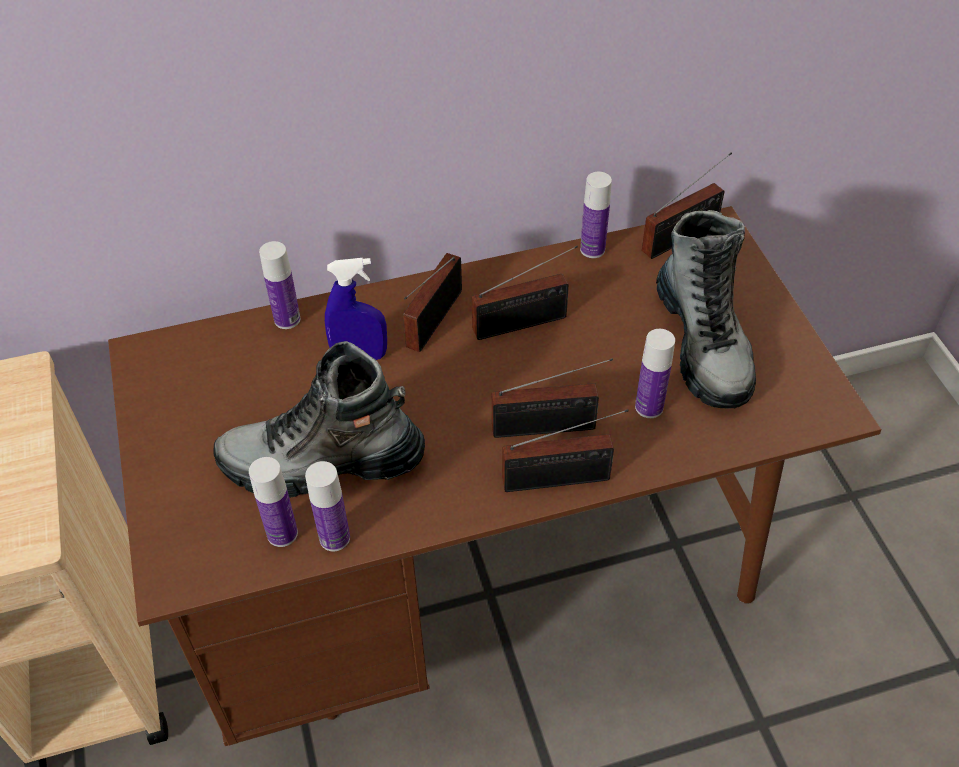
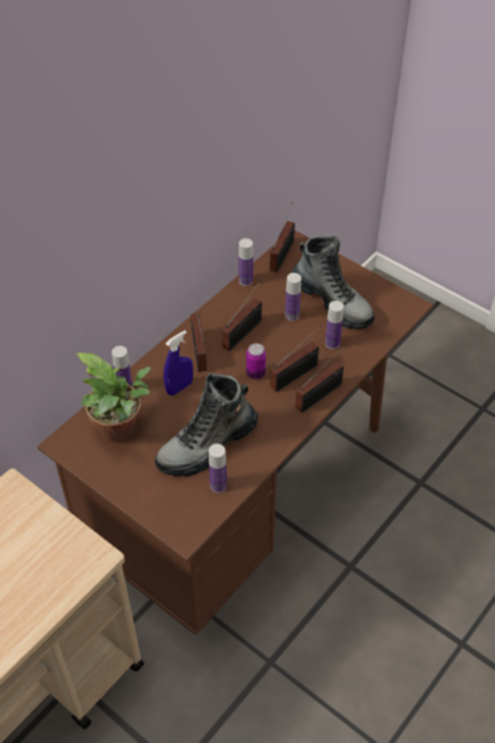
camera: 35 degrees left, 0 degrees up
bottle [305,461,350,551] -> bottle moved to [285,273,301,321]
none -> potted plant [75,353,151,442]
none -> can [246,343,266,379]

